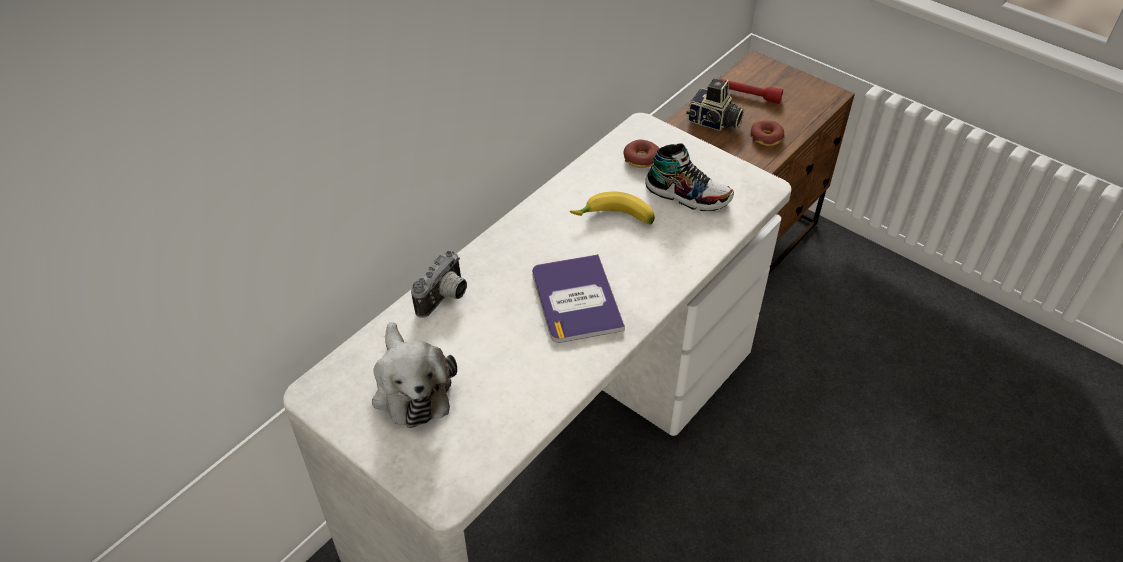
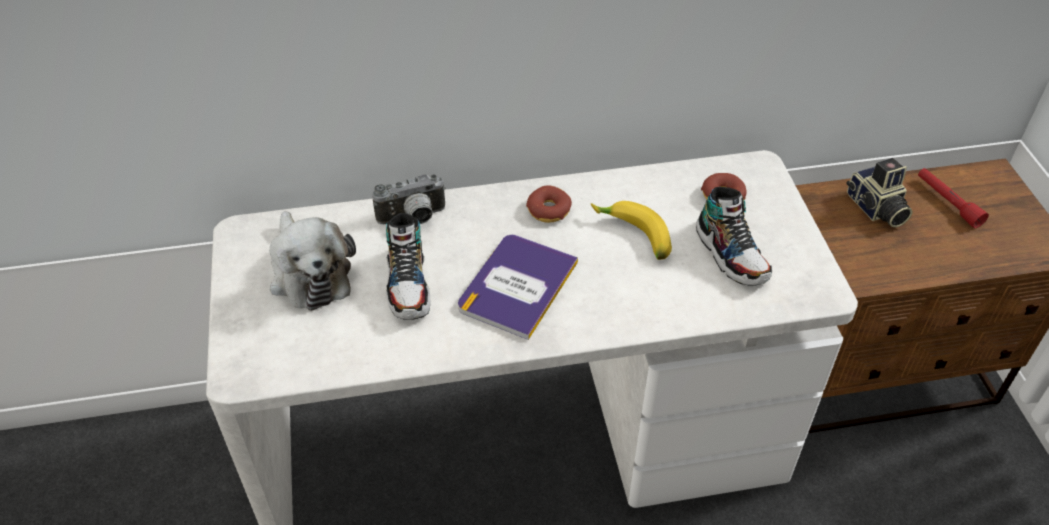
camera: 40 degrees right, 0 degrees up
plush toy [372,322,457,428] -> plush toy turned 45 degrees counterclockwise [269,211,356,311]
donut [750,120,785,146] -> donut moved to [526,185,572,223]
none -> shoe [386,213,430,320]

